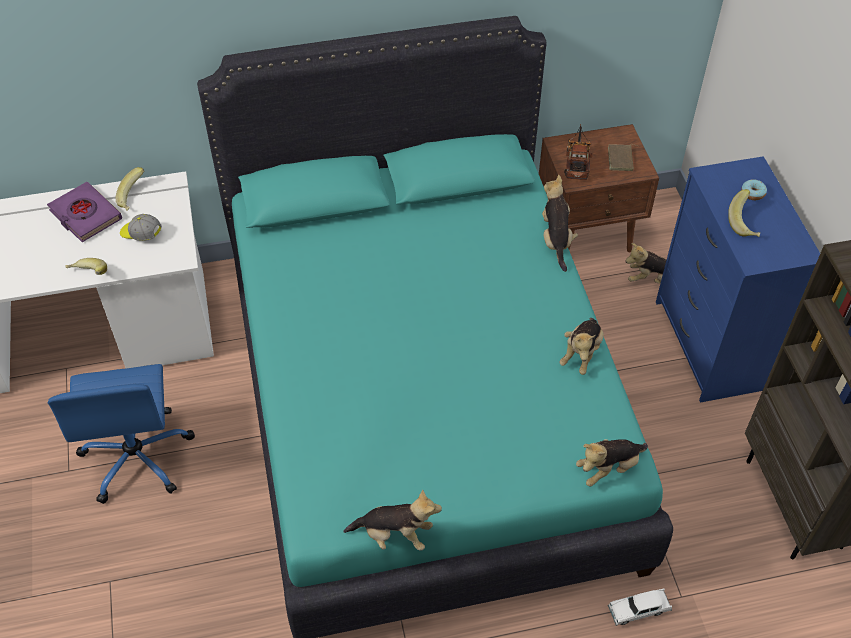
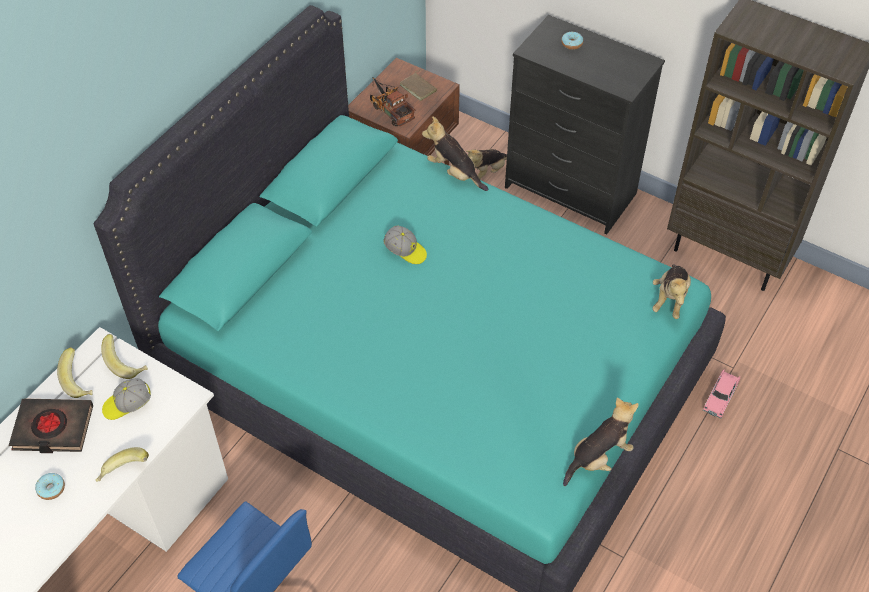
camera: 45 degrees left, 0 degrees up
purple book [47,182,122,242] -> black book [9,398,93,453]
plush toy [560,318,604,375] -> none
white toy car [608,589,672,626] -> pink toy car [703,370,740,419]
blue dresser [656,156,820,403] -> black dresser [505,15,665,234]
banana [728,189,760,237] -> banana moved to [101,334,148,379]
none -> donut [35,473,65,500]
none -> cap [384,226,427,264]

